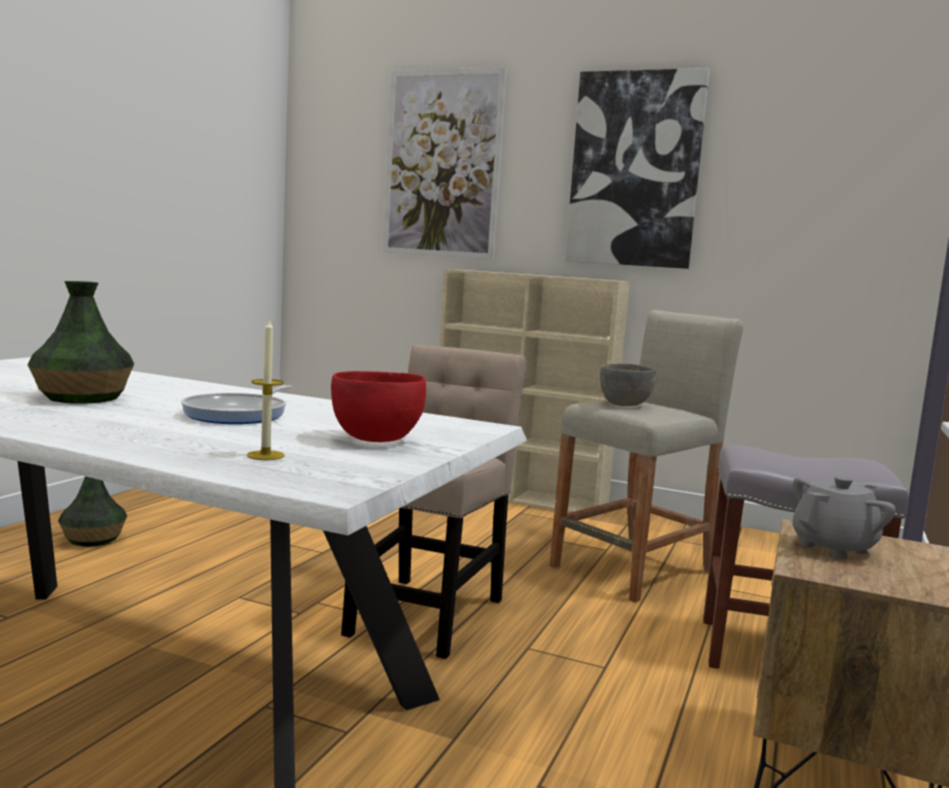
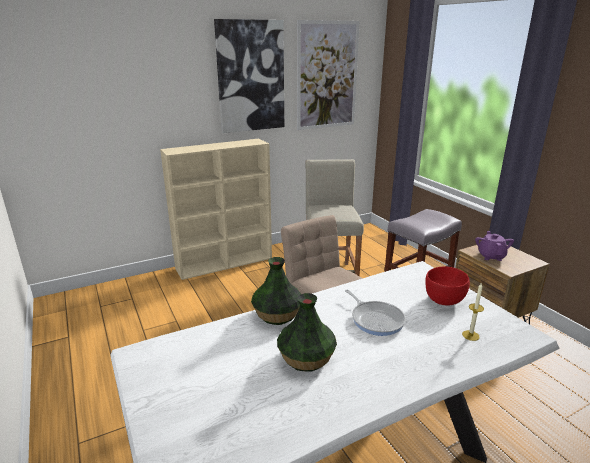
camera: 50 degrees left, 15 degrees up
vase [58,476,127,547] -> vase moved to [251,257,301,325]
picture [383,67,507,259] -> picture moved to [297,20,360,130]
grey bowl [600,363,656,406] -> none
grey teapot [792,476,896,559] -> purple teapot [475,231,514,261]

